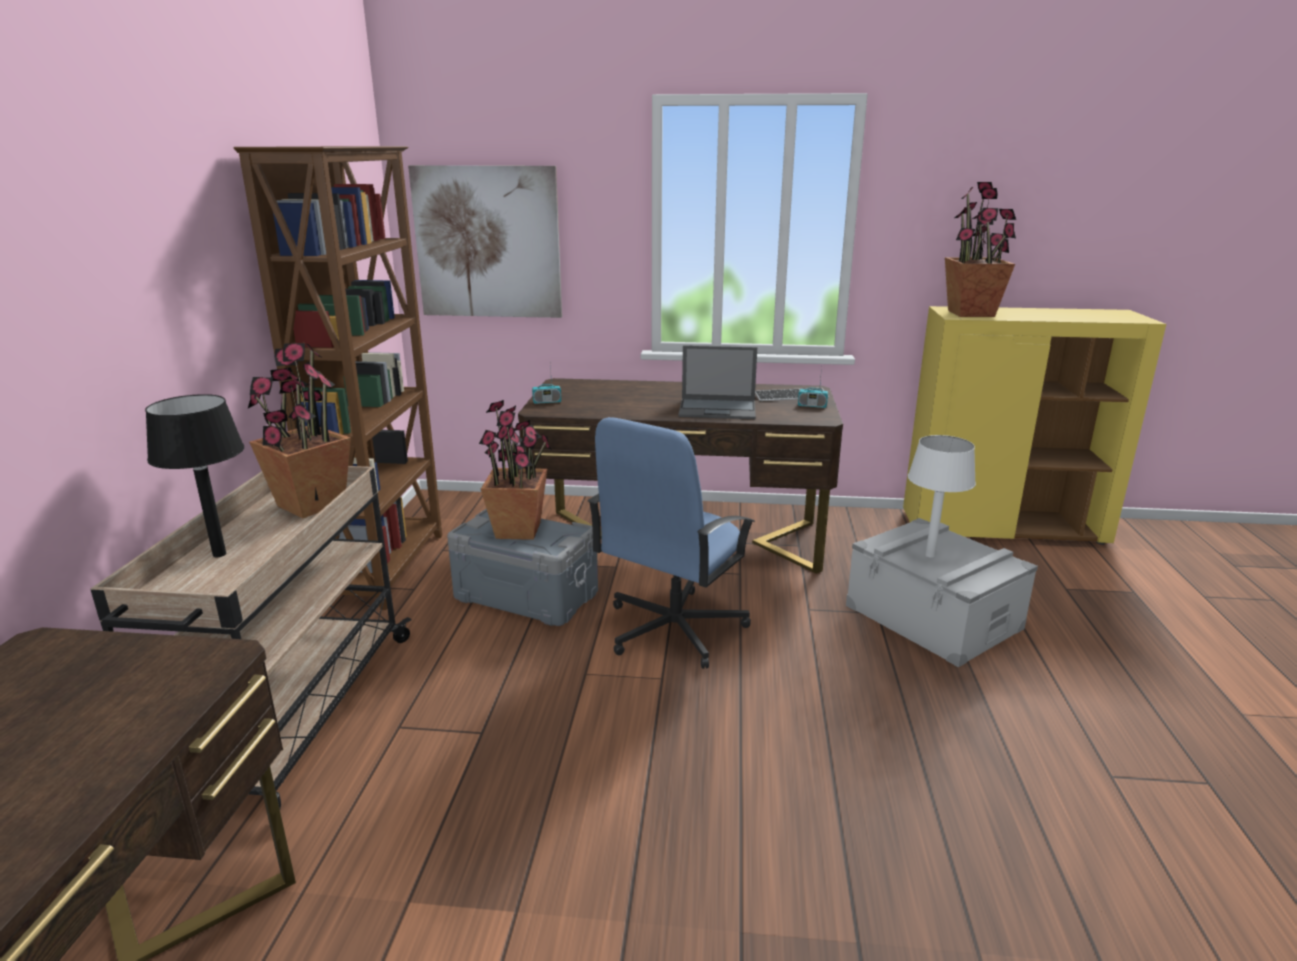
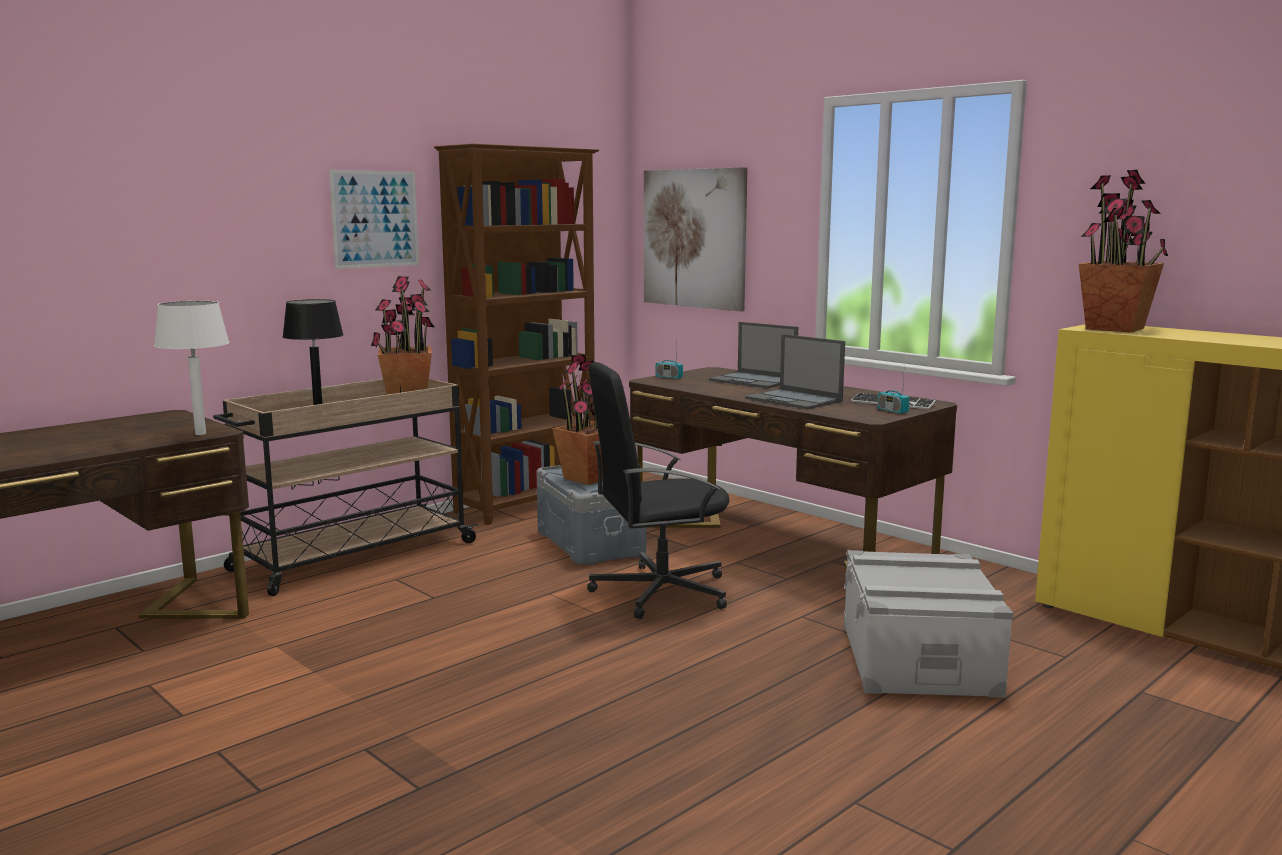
camera: 40 degrees right, 10 degrees down
blue office chair [588,417,755,669] -> black office chair [587,362,730,619]
white table lamp [908,435,976,558] -> white table lamp moved to [154,301,230,435]
none -> picture [329,170,419,269]
none -> laptop [709,322,798,388]

